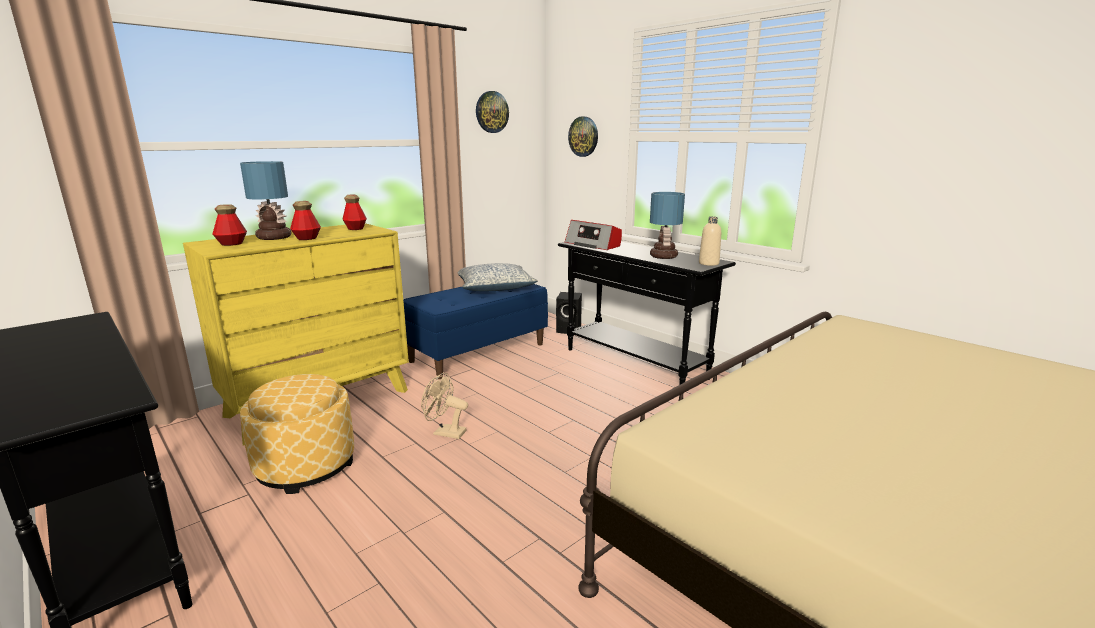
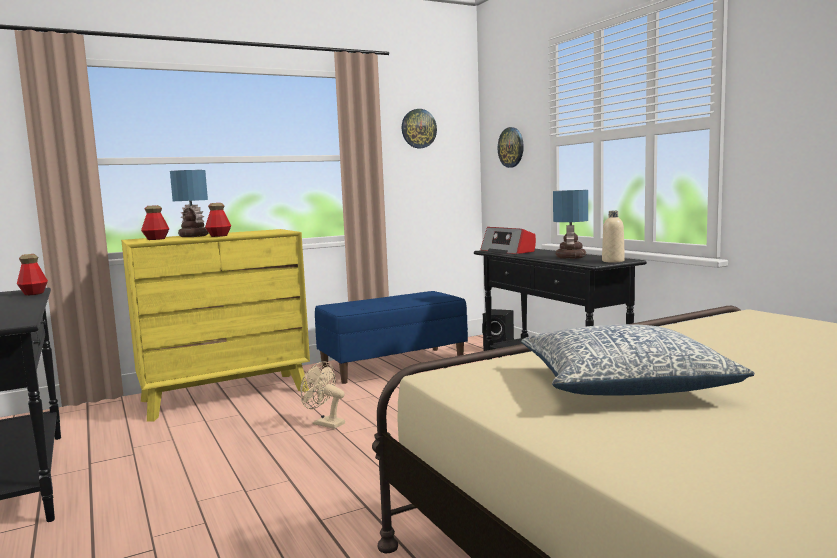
camera: 15 degrees right, 10 degrees down
ottoman [240,374,354,494] -> none
bottle [342,195,367,230] -> bottle moved to [17,254,48,295]
pillow [457,263,538,291] -> pillow moved to [521,324,755,395]

